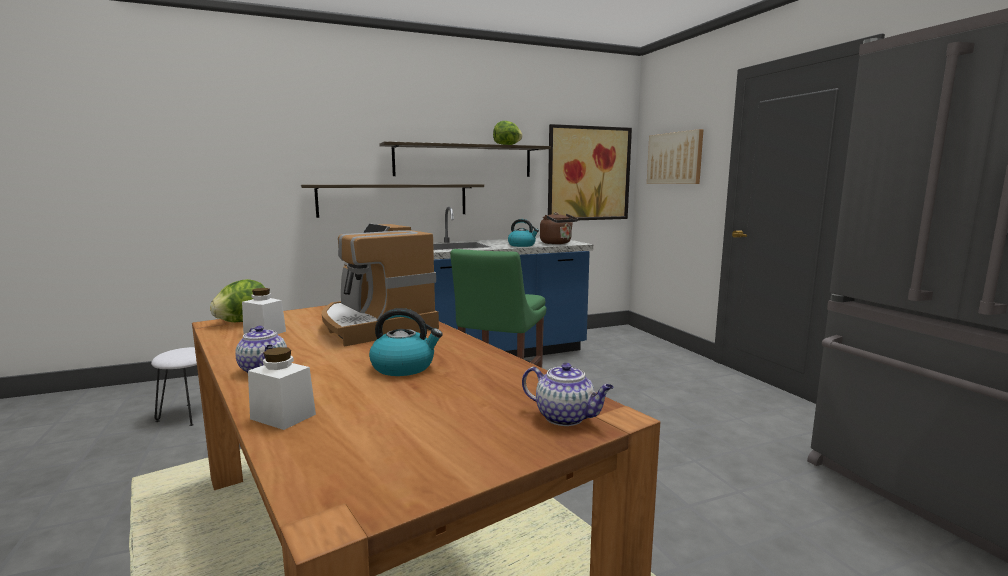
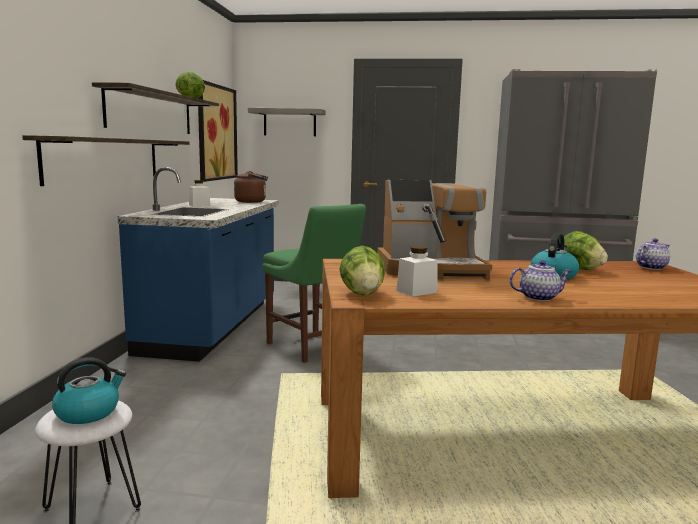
camera: 60 degrees left, 0 degrees up
white jar [248,347,316,430] -> white jar moved to [189,180,210,206]
kettle [508,219,539,247] -> kettle moved to [52,357,126,424]
picture [647,129,704,184] -> grey shelf [248,108,326,136]
none -> lettuce [564,231,608,270]

